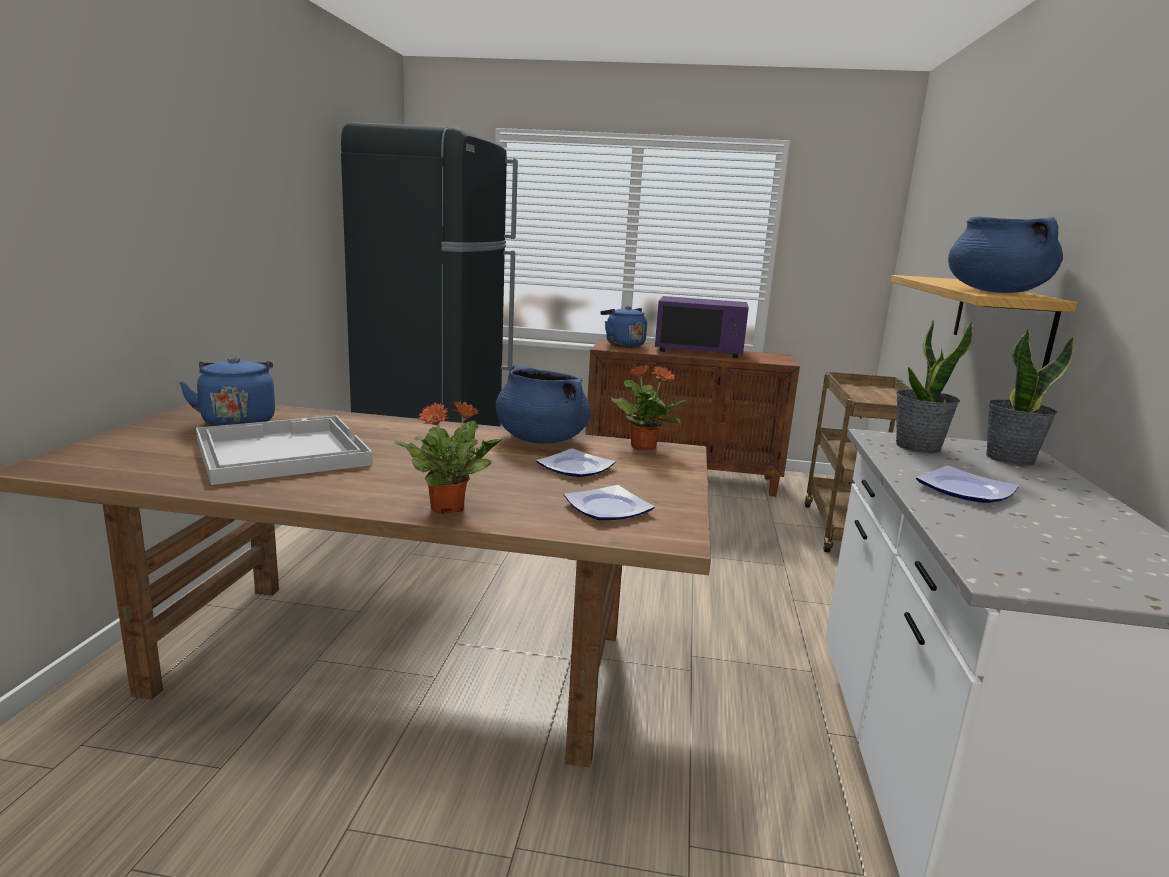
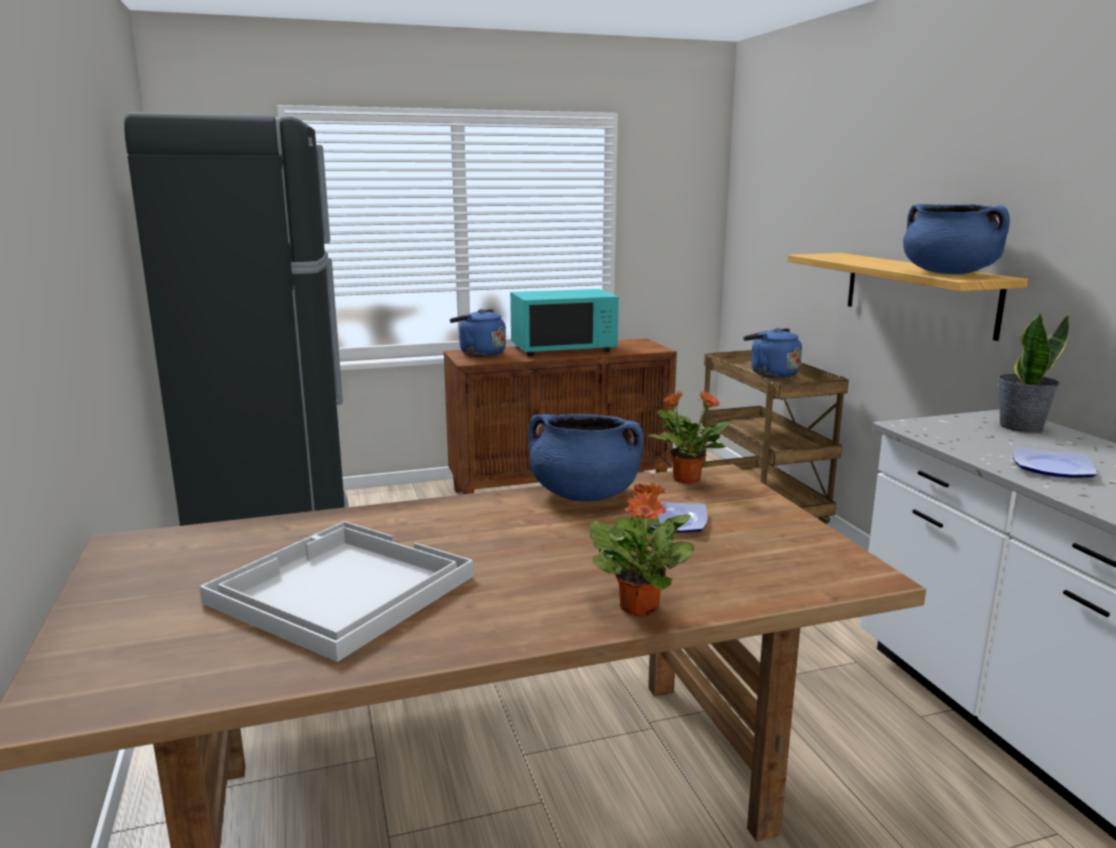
camera: 25 degrees left, 0 degrees up
blue kettle [179,357,275,426] -> blue kettle moved to [743,328,802,378]
plate [564,485,655,520] -> none
purple microwave [655,296,749,358] -> turquoise microwave [510,289,619,356]
potted plant [896,320,974,453] -> none

